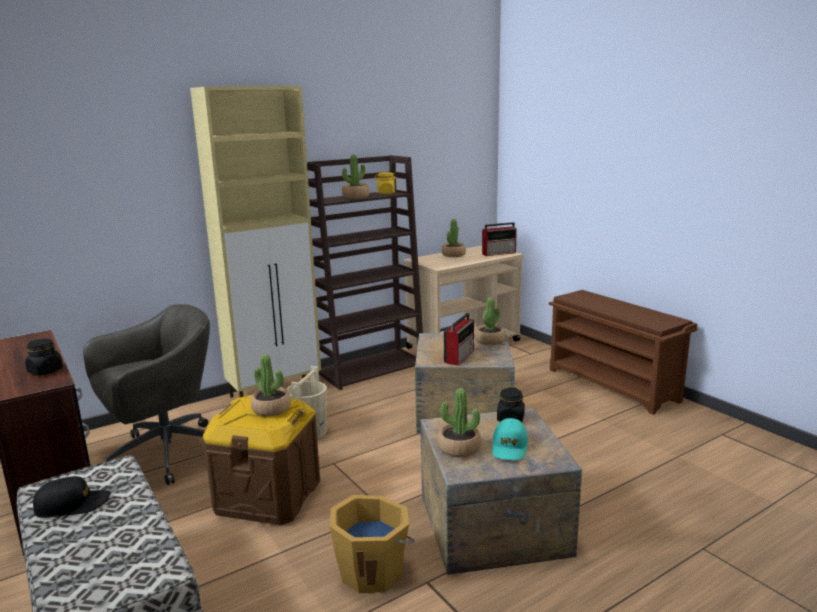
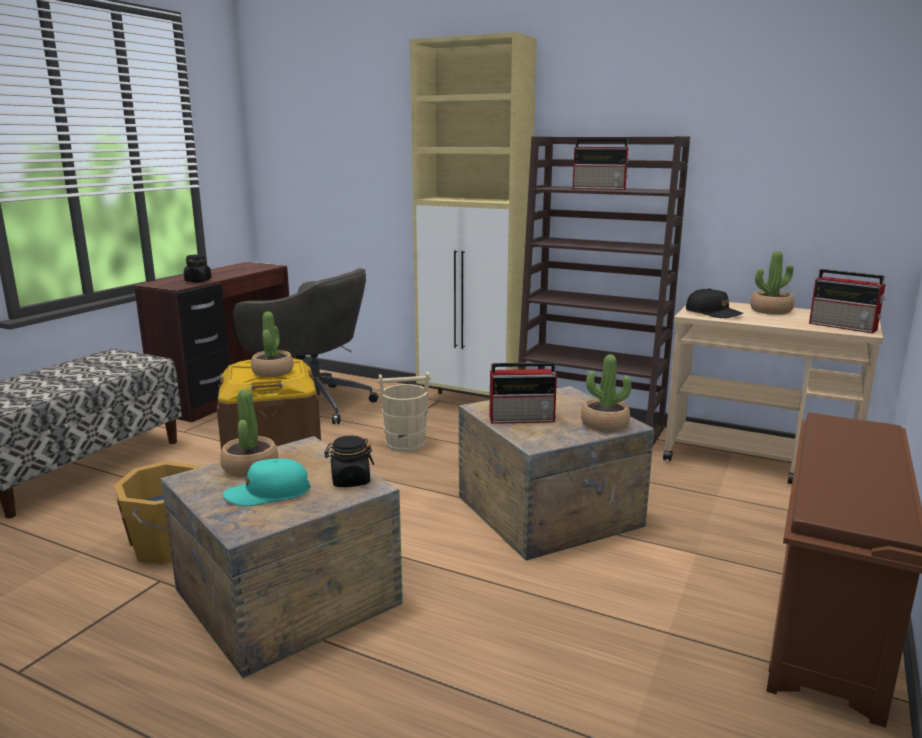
camera: 60 degrees right, 0 degrees up
black cap [33,476,111,518] -> black cap moved to [686,288,743,318]
potted plant [342,155,370,199] -> radio [572,139,630,190]
yellow jar [374,172,397,194] -> none

